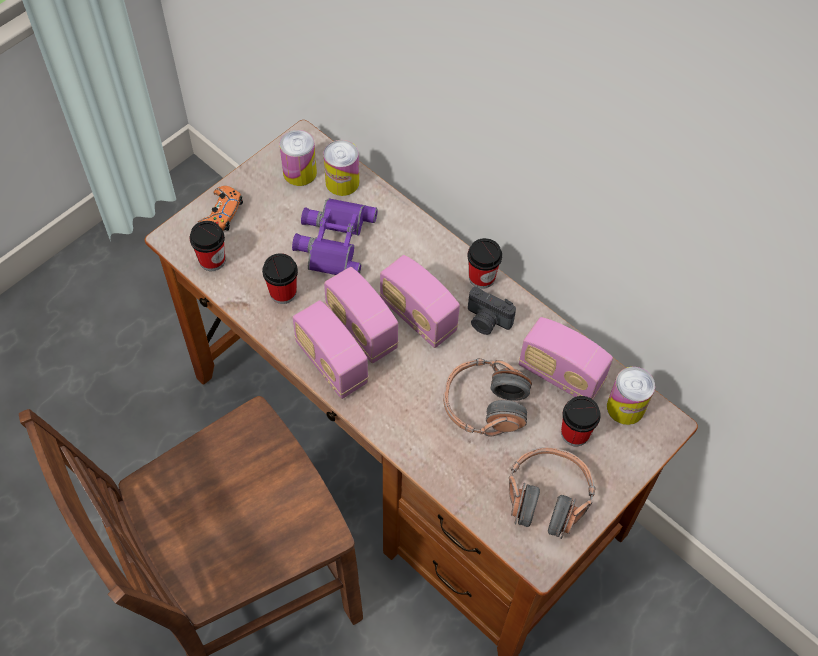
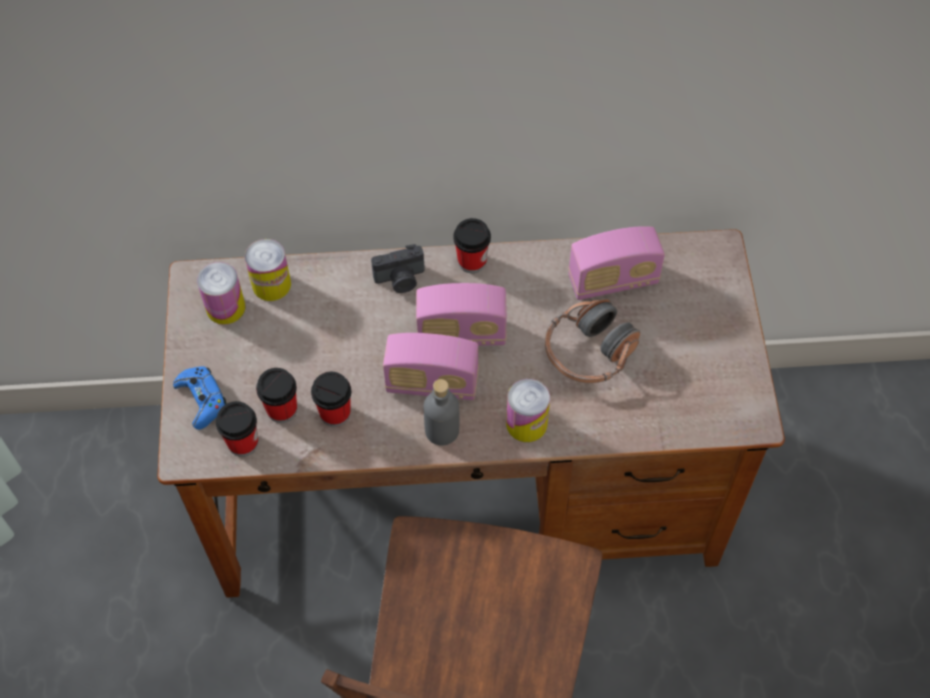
camera: 45 degrees left, 0 degrees up
orange game controller [197,186,243,231] -> blue game controller [173,366,226,430]
purple binoculars [292,198,378,275] -> none
radio [293,300,369,399] -> grey bottle [424,379,459,446]
camera [468,287,516,335] -> camera moved to [371,244,425,293]
headphones [509,447,595,539] -> none
cup [561,396,601,446] -> cup moved to [256,368,297,423]
can [607,367,655,425] -> can moved to [506,379,550,442]

